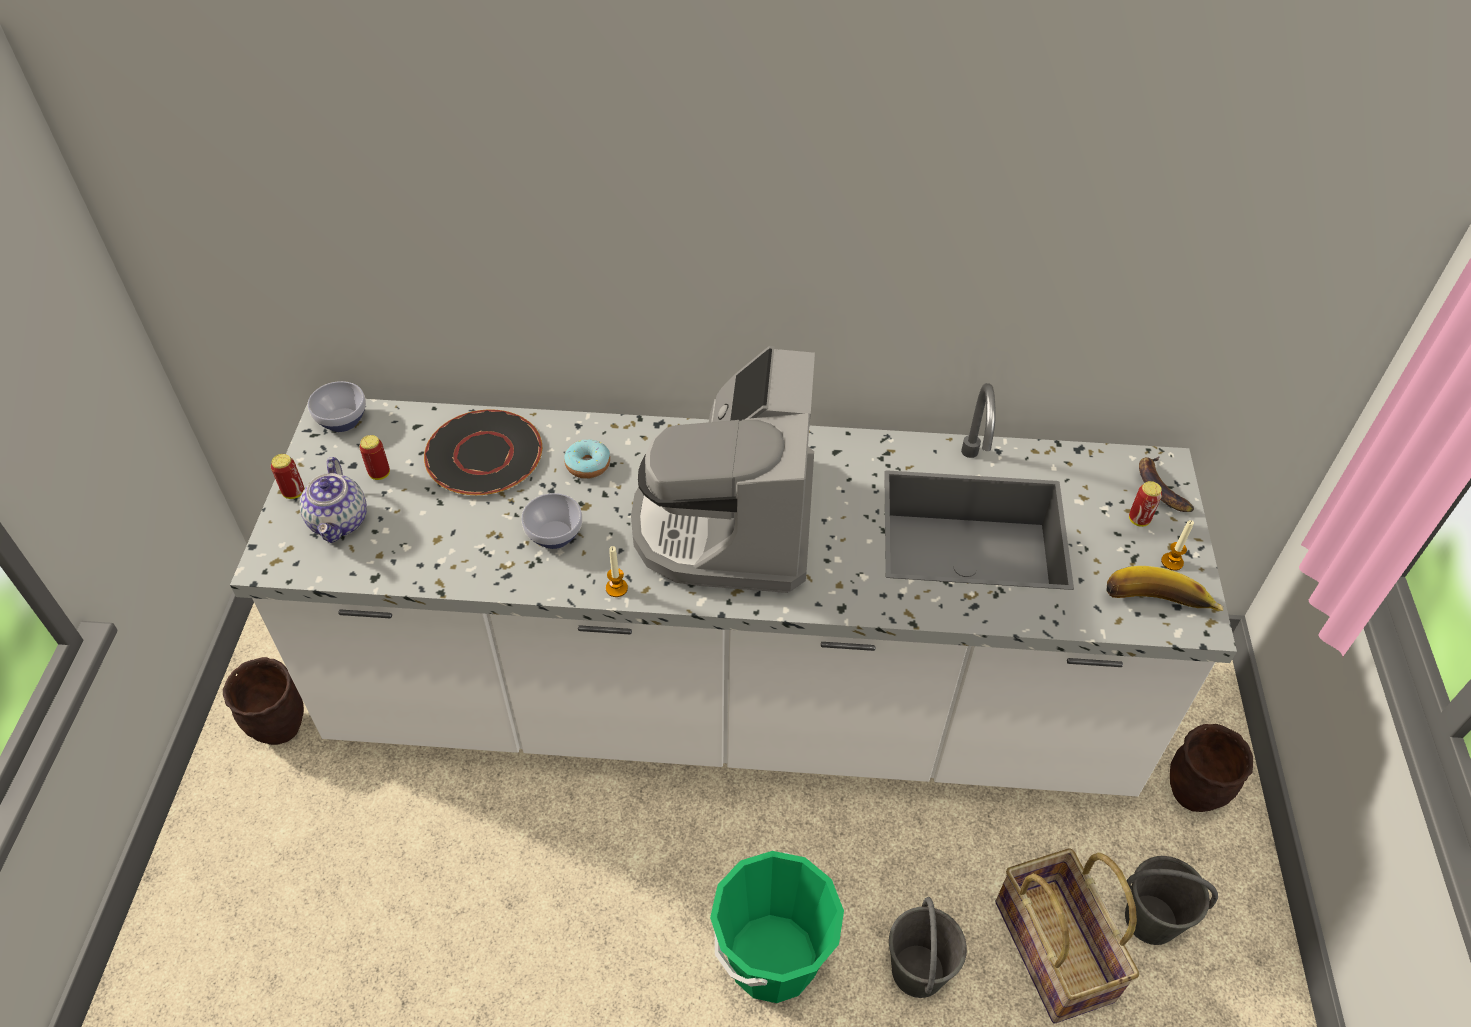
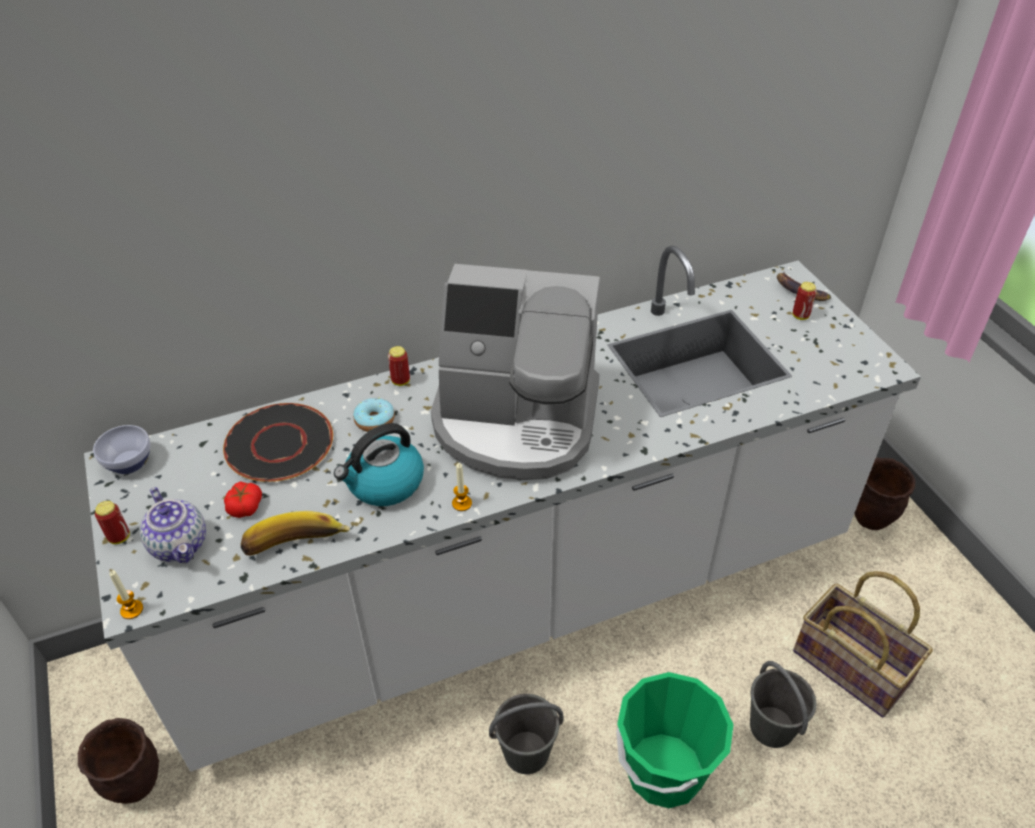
camera: 25 degrees left, 5 degrees down
can [359,435,390,480] -> can moved to [388,346,410,386]
bowl [521,493,582,549] -> kettle [334,423,424,506]
coffee machine [631,346,815,593] -> coffee machine turned 60 degrees counterclockwise [431,264,600,480]
banana [1106,566,1223,611] -> banana moved to [241,511,350,556]
grey bucket [1125,856,1218,945] -> grey bucket moved to [489,694,564,774]
candle [1161,520,1194,571] -> candle moved to [109,570,143,619]
none -> tomato [224,481,262,518]

